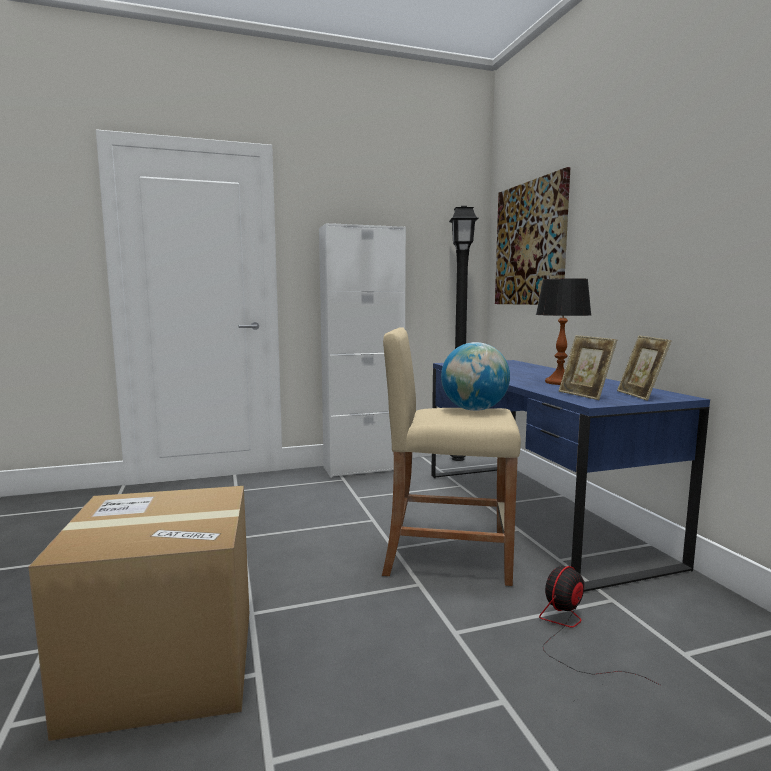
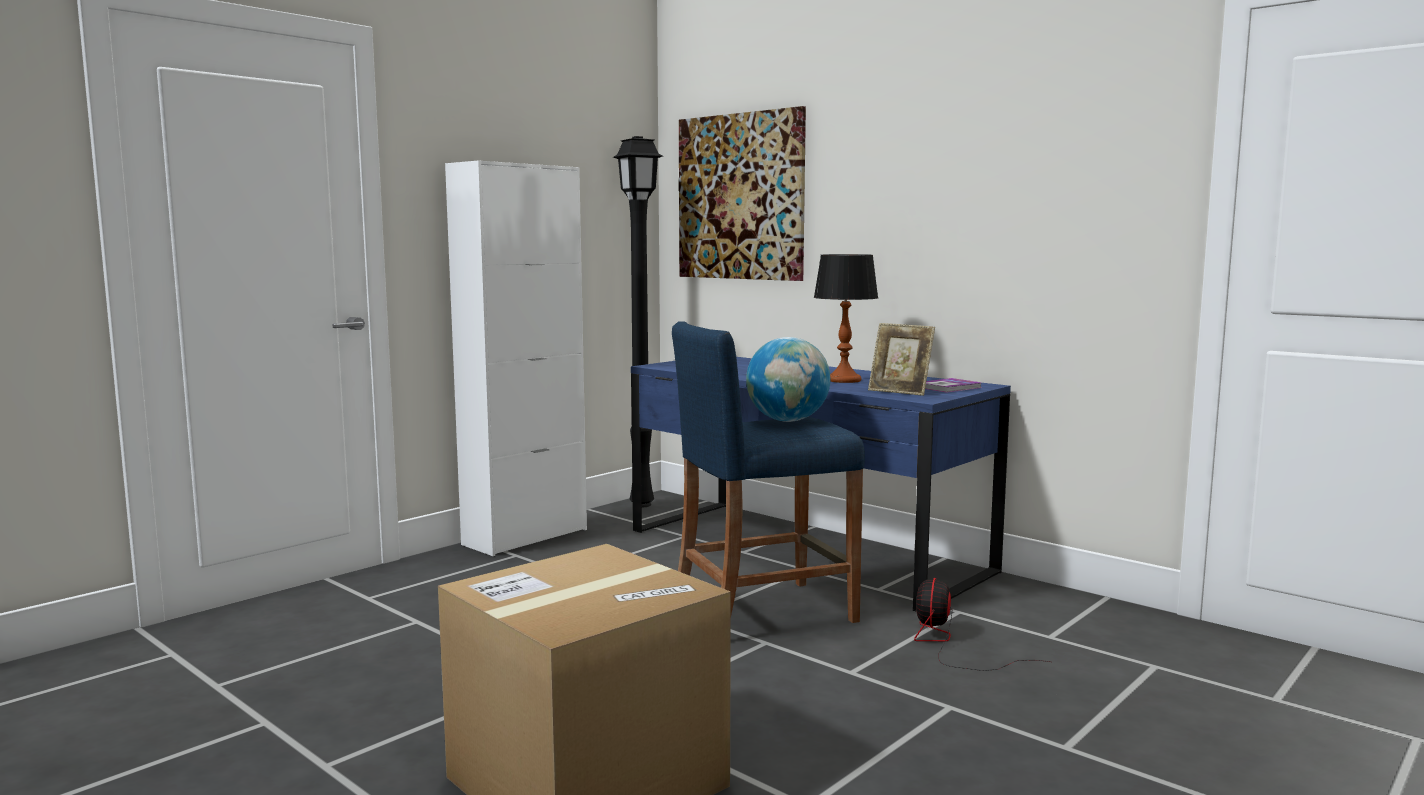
camera: 30 degrees left, 0 degrees up
beige stool [382,327,521,586] -> blue stool [672,322,865,623]
picture frame [617,335,672,401] -> book [925,378,982,393]

